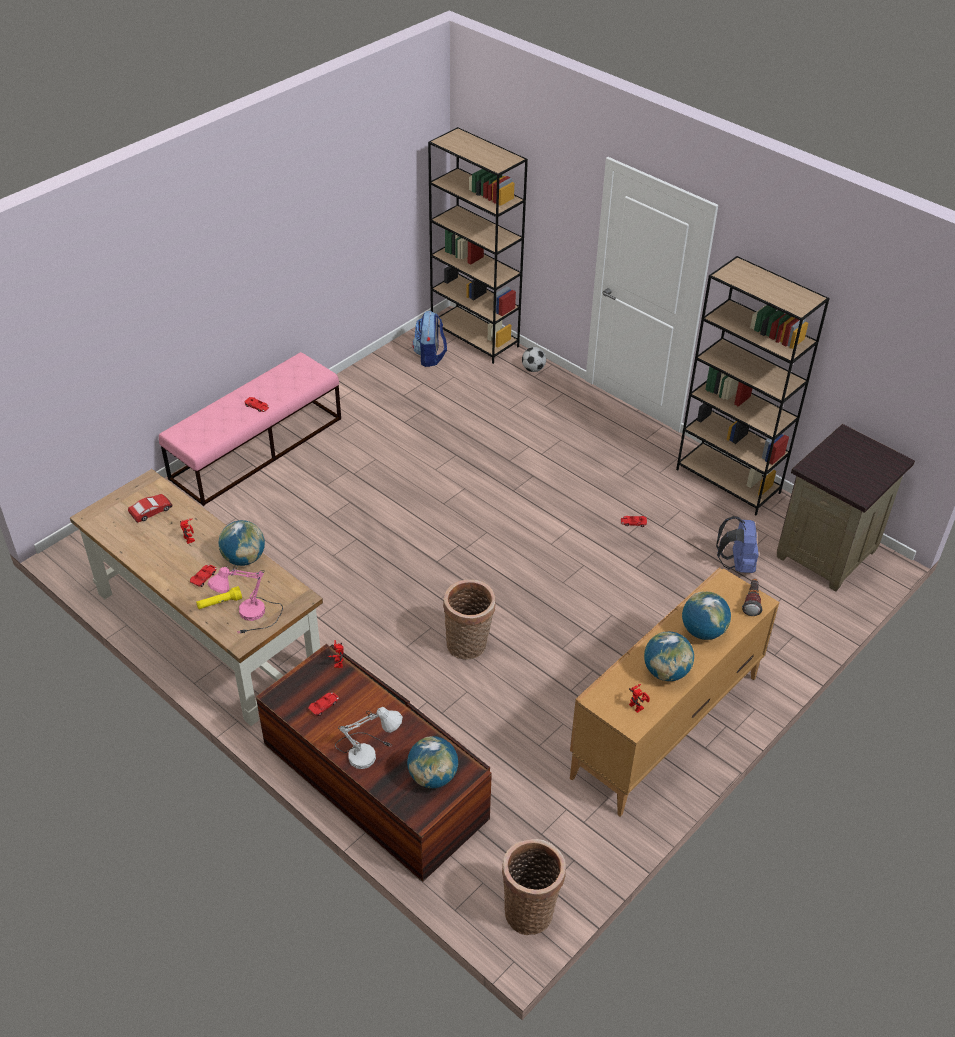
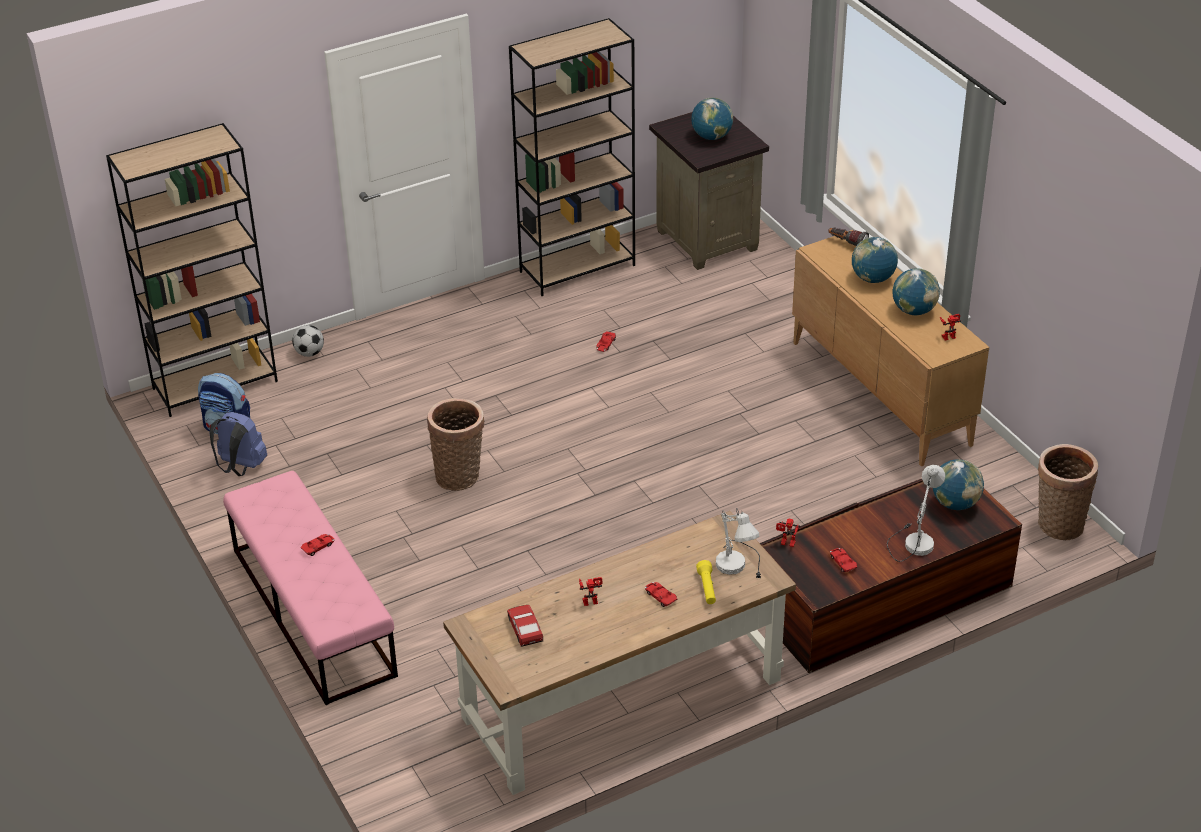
camera: 70 degrees left, 5 degrees down
pink table lamp [207,565,283,633] -> white table lamp [716,508,761,579]
globe [219,520,265,566] -> globe moved to [691,98,733,140]
basket [443,579,495,660] -> basket moved to [427,398,485,491]
blue backpack [716,516,759,573] -> blue backpack moved to [209,412,267,476]

